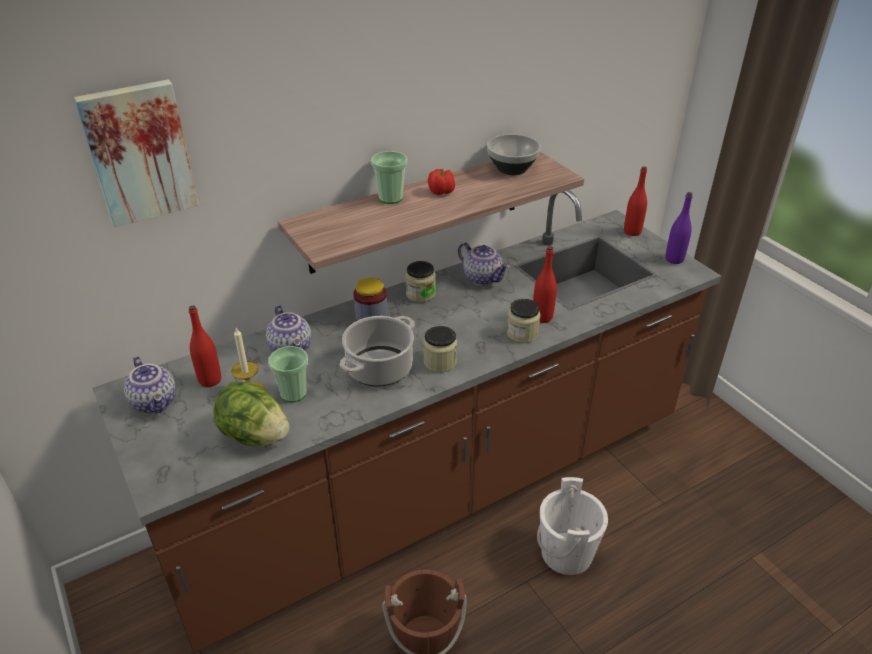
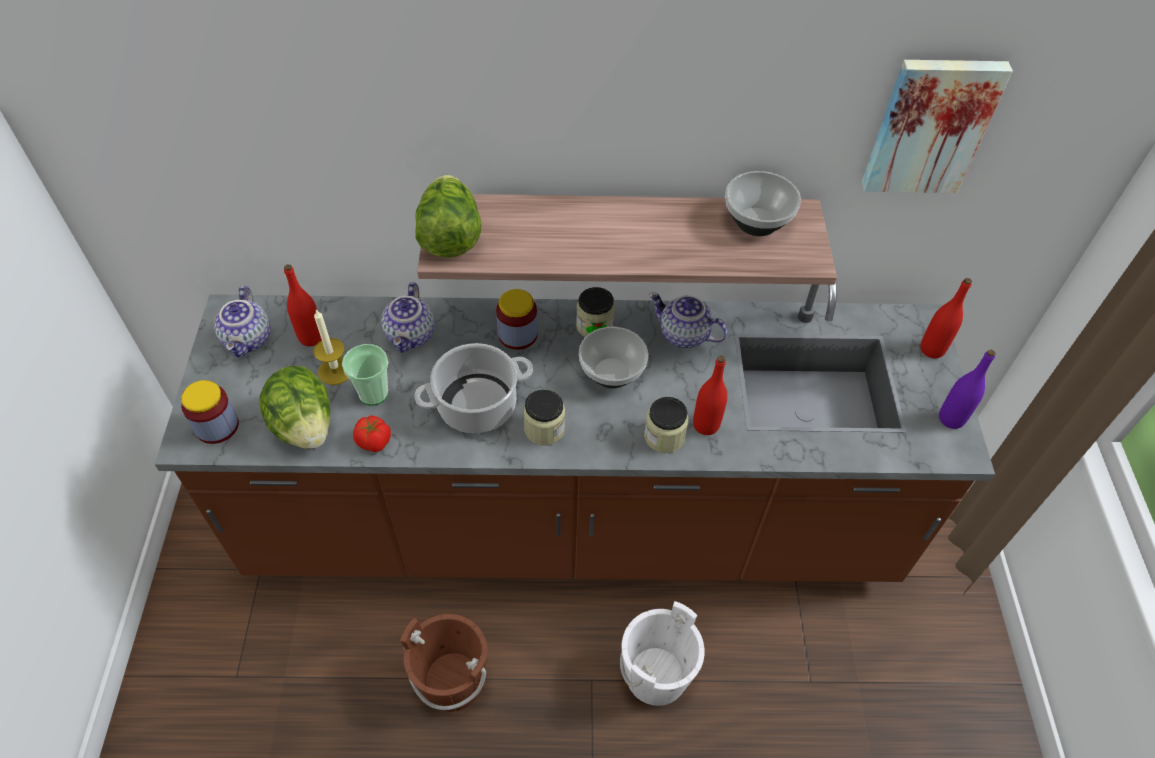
camera: 30 degrees right, 15 degrees up
picture [74,79,199,227] -> picture moved to [862,60,1013,193]
cup [371,151,407,204] -> none
tomato [428,168,455,195] -> tomato moved to [353,415,391,452]
teapot [458,242,510,285] -> teapot turned 135 degrees clockwise [649,292,727,348]
none -> jar [181,380,239,444]
none -> lettuce [415,175,481,258]
none -> bowl [579,327,648,388]

